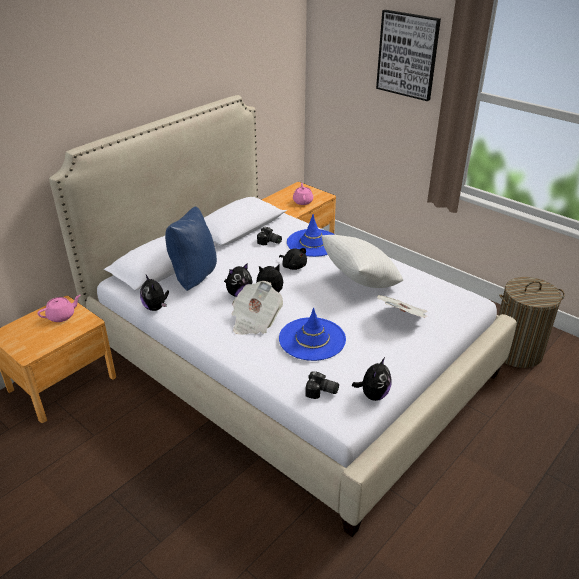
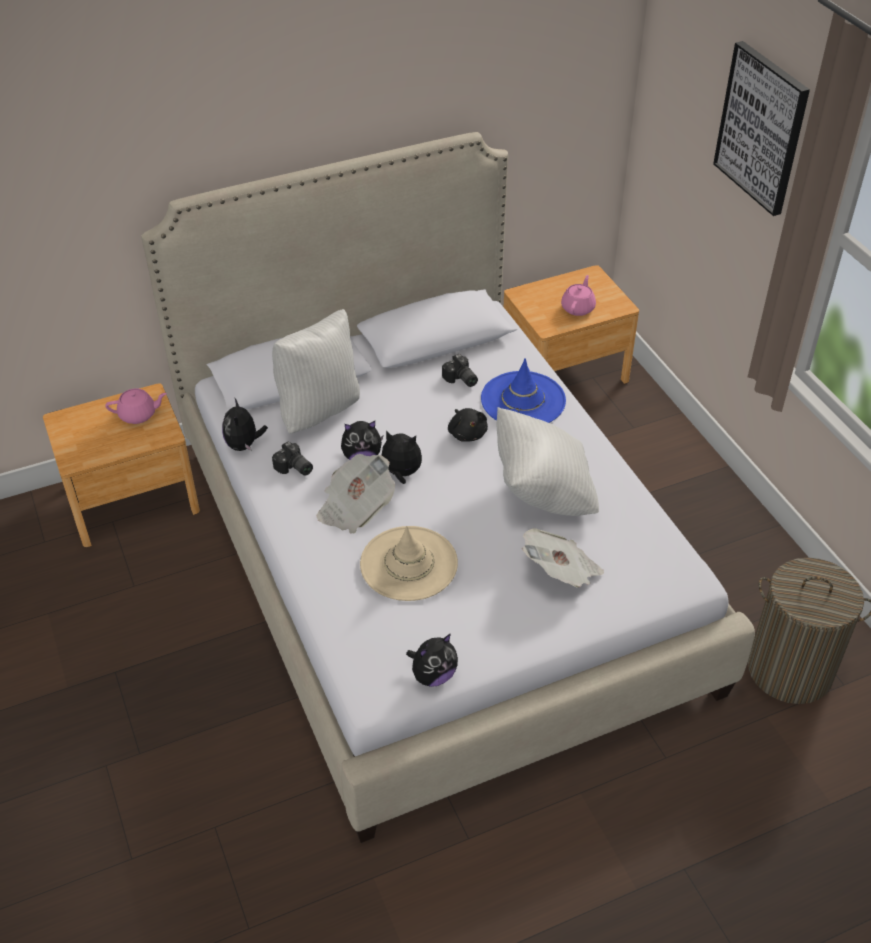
camera: 25 degrees right, 10 degrees up
blue pillow [165,206,217,291] -> white pillow [272,309,360,434]
blue hat [279,308,346,361] -> beige hat [360,526,458,601]
camera [305,371,339,399] -> camera moved to [272,441,313,476]

